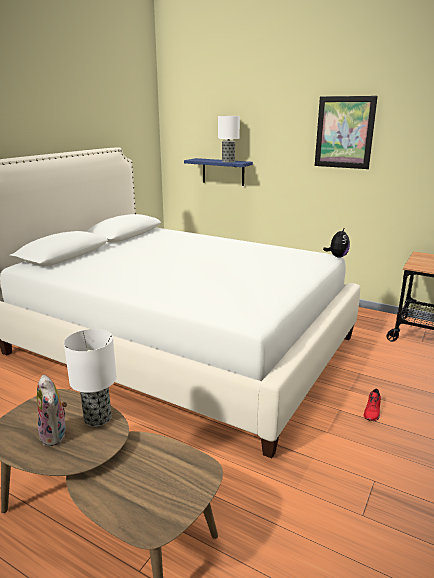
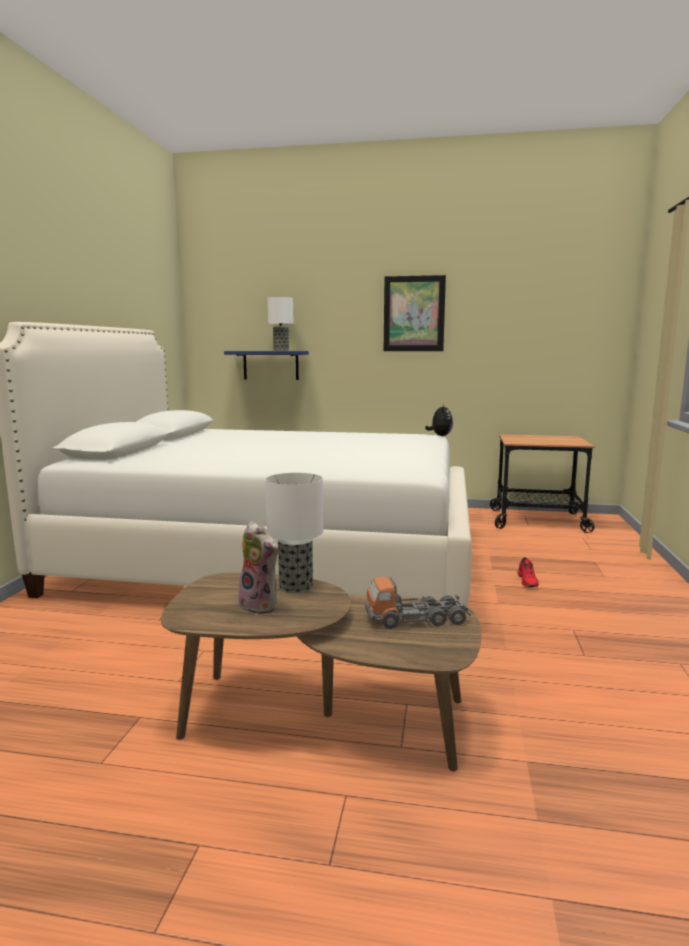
camera: 20 degrees left, 10 degrees down
none -> toy truck [365,576,471,629]

